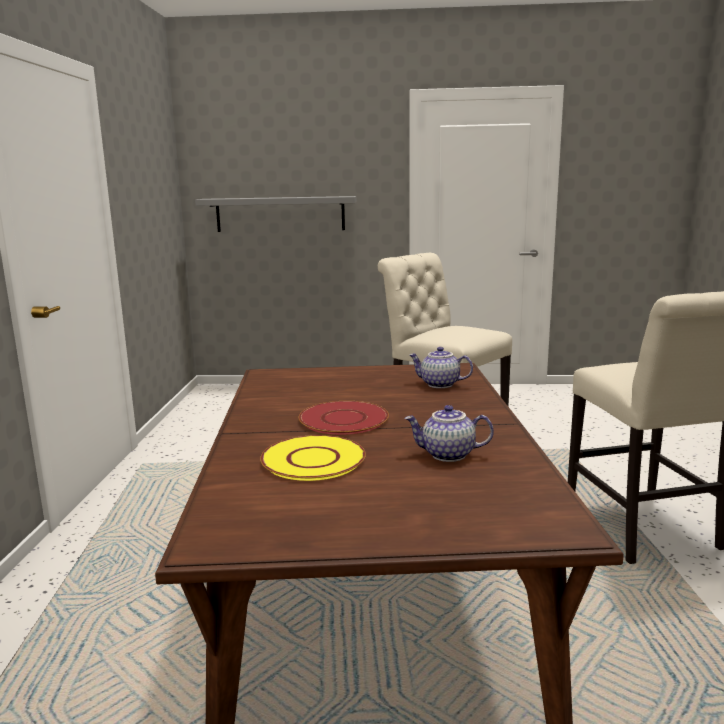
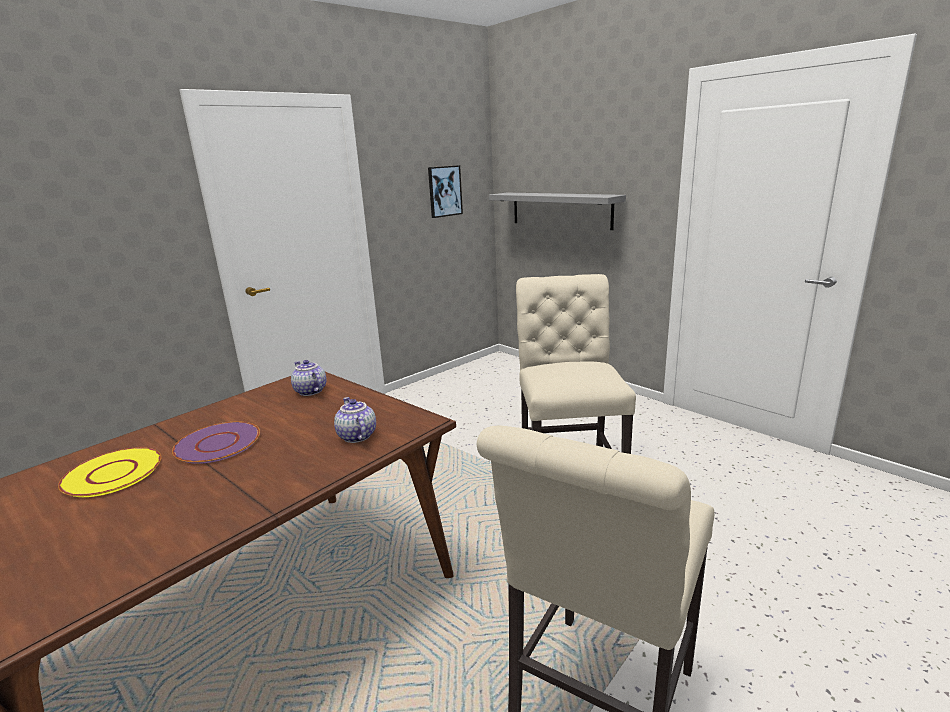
camera: 45 degrees right, 5 degrees up
red plate [299,401,389,435] -> purple plate [172,422,260,464]
teapot [404,405,494,462] -> teapot moved to [291,360,326,396]
none -> picture [428,165,463,218]

